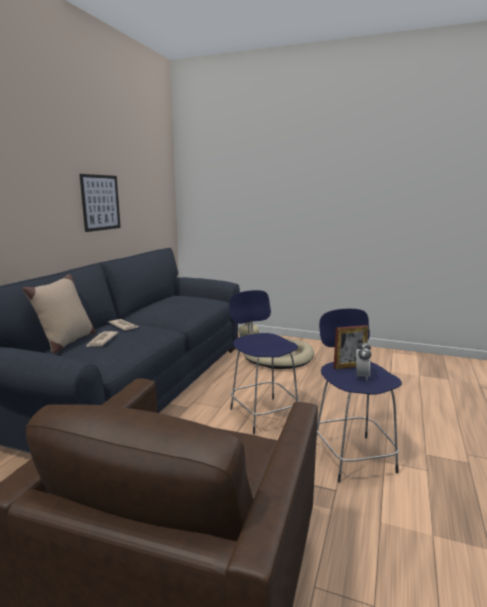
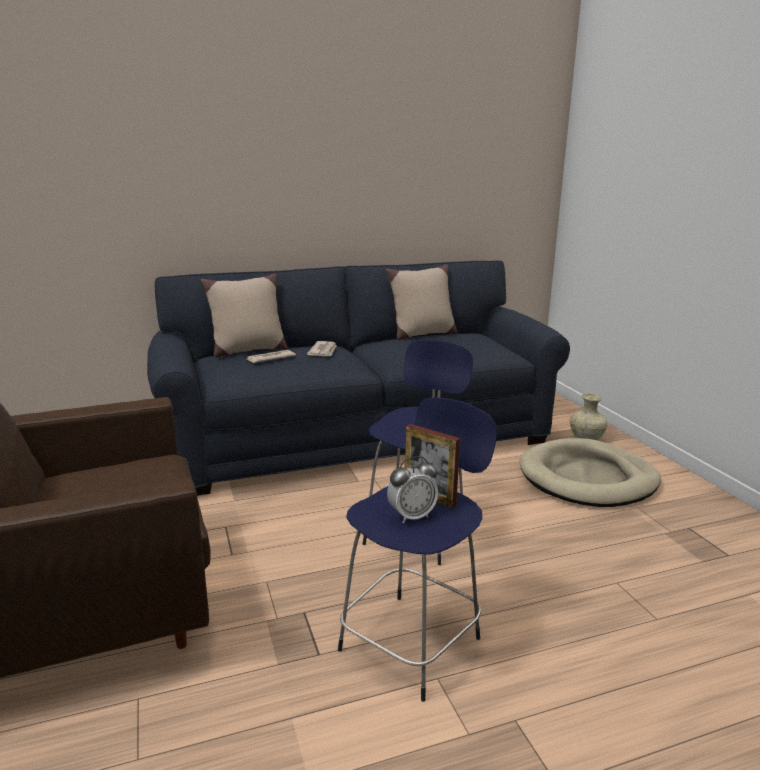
camera: 50 degrees right, 5 degrees up
picture [79,174,121,232] -> none
none -> beige pillow [386,264,457,340]

